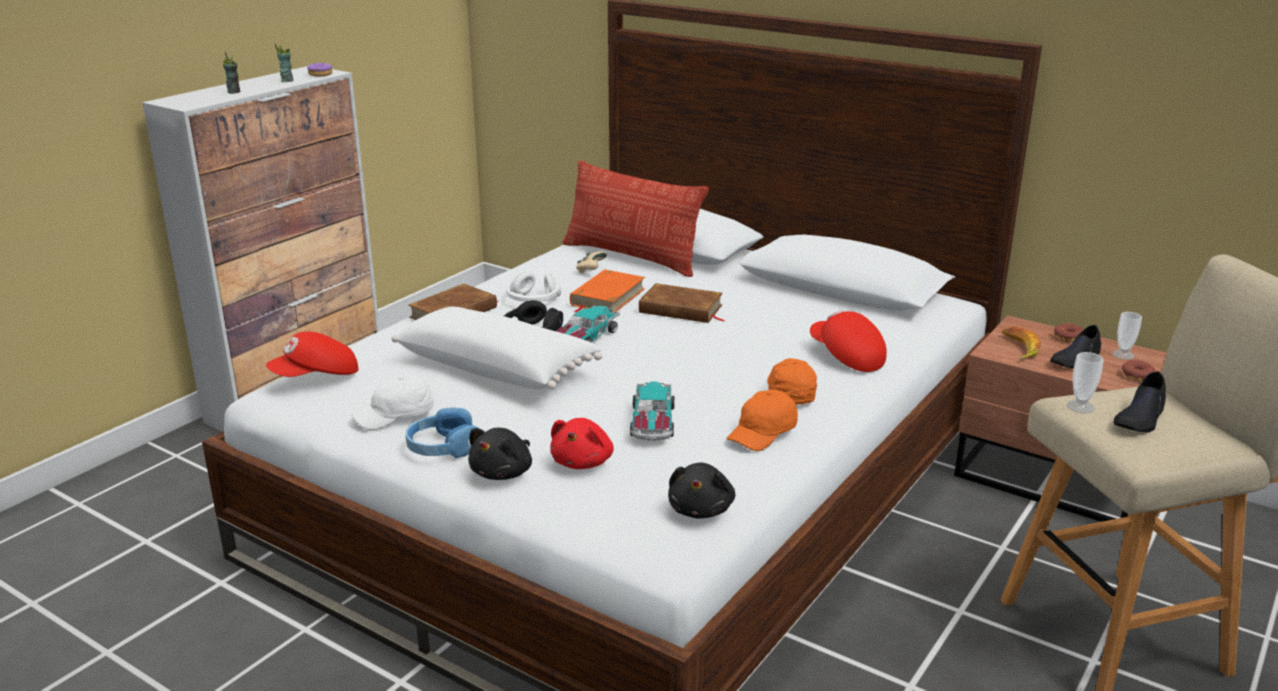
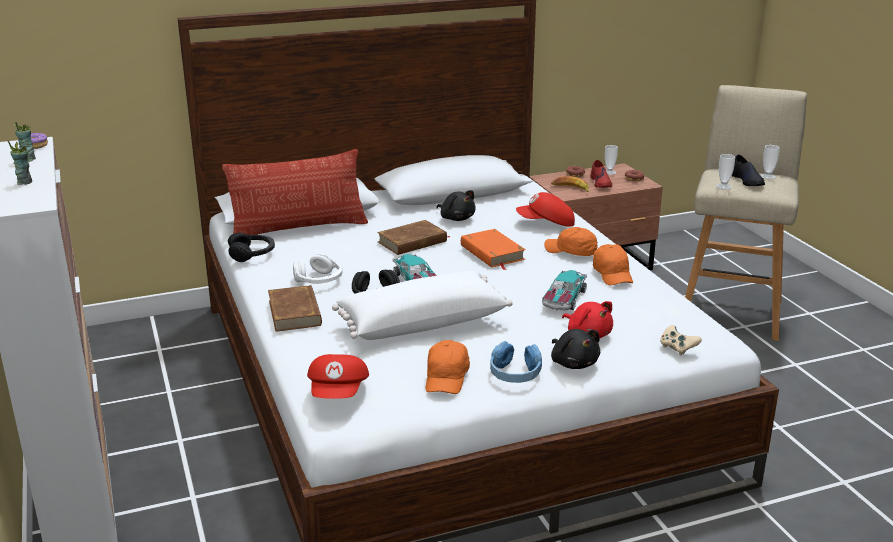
camera: 55 degrees left, 0 degrees up
white cap [351,375,434,430] -> orange cap [426,340,470,394]
orange book [570,269,645,313] -> orange book moved to [461,229,526,270]
beige game controller [576,251,607,273] -> beige game controller moved to [660,325,702,356]
toy car [630,381,675,441] -> toy car turned 75 degrees clockwise [542,270,587,311]
black plush toy [668,463,735,519] -> black plush toy moved to [436,190,476,221]
black shoe [1050,325,1101,368] -> red shoe [590,159,612,188]
none -> black headphones [228,232,275,262]
none -> cup [760,145,780,179]

